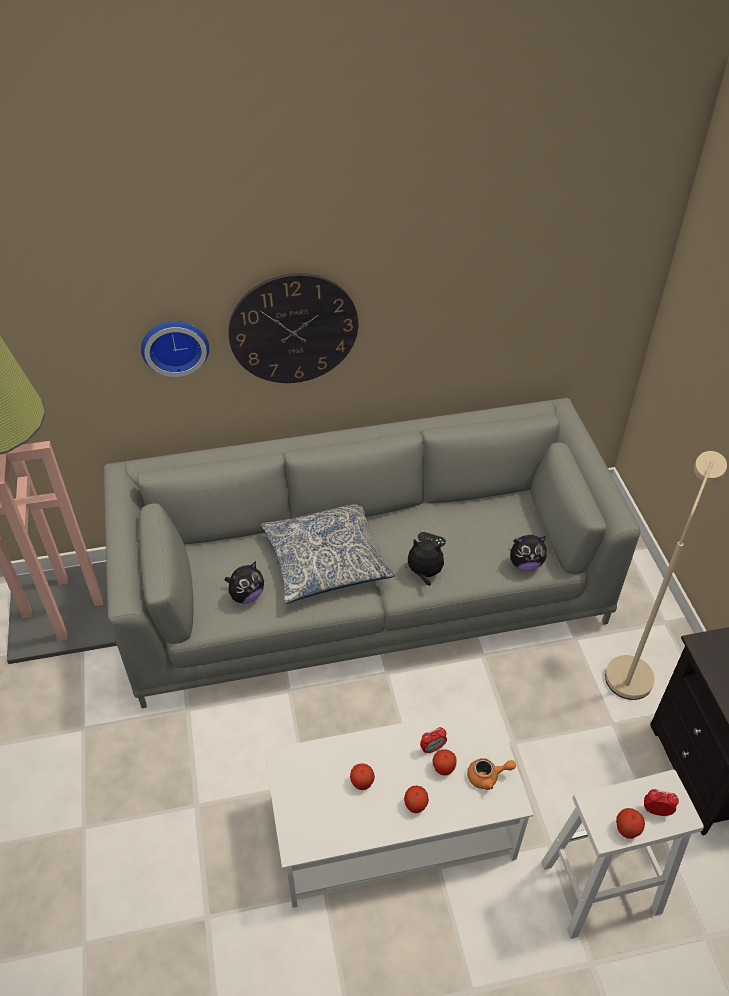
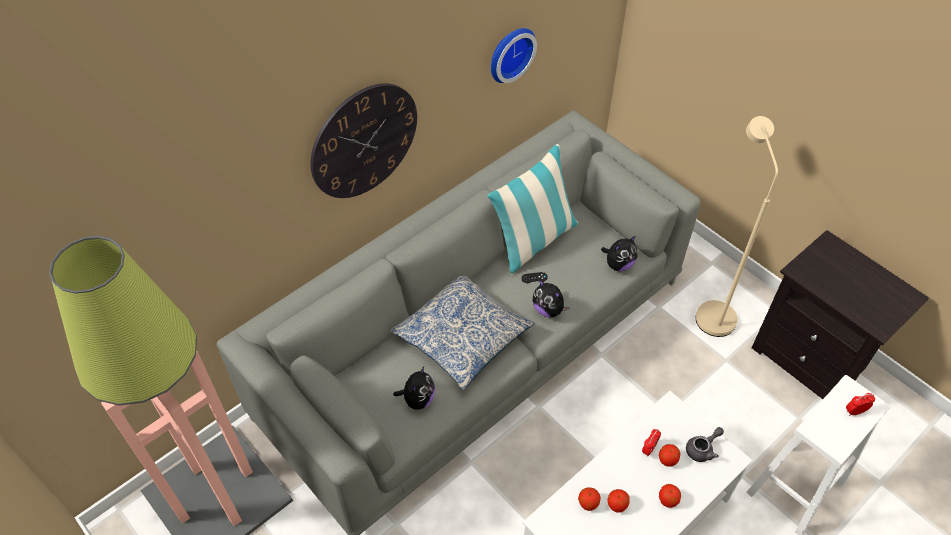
camera: 30 degrees left, 5 degrees up
wall clock [141,321,209,377] -> wall clock moved to [491,28,537,83]
plush toy [402,539,444,586] -> plush toy turned 120 degrees counterclockwise [533,280,570,317]
orange teapot [467,758,516,790] -> grey teapot [686,427,724,462]
apple [616,808,645,839] -> apple moved to [578,487,601,511]
none -> pillow [487,144,578,273]

